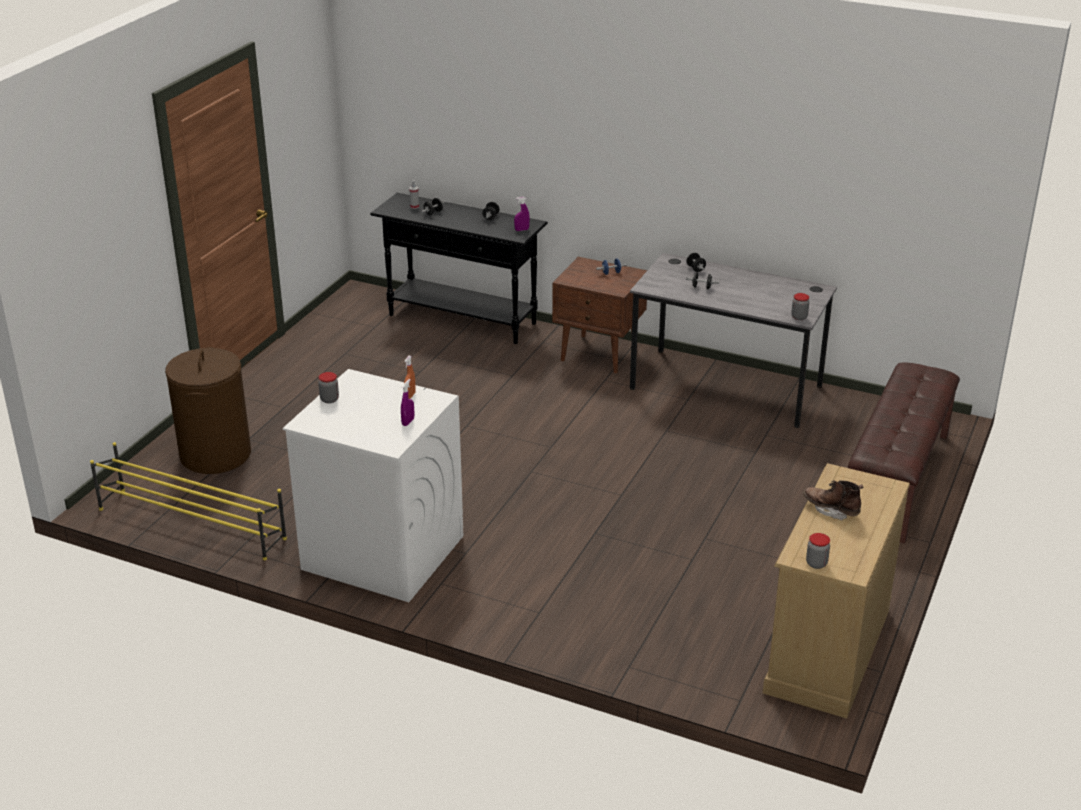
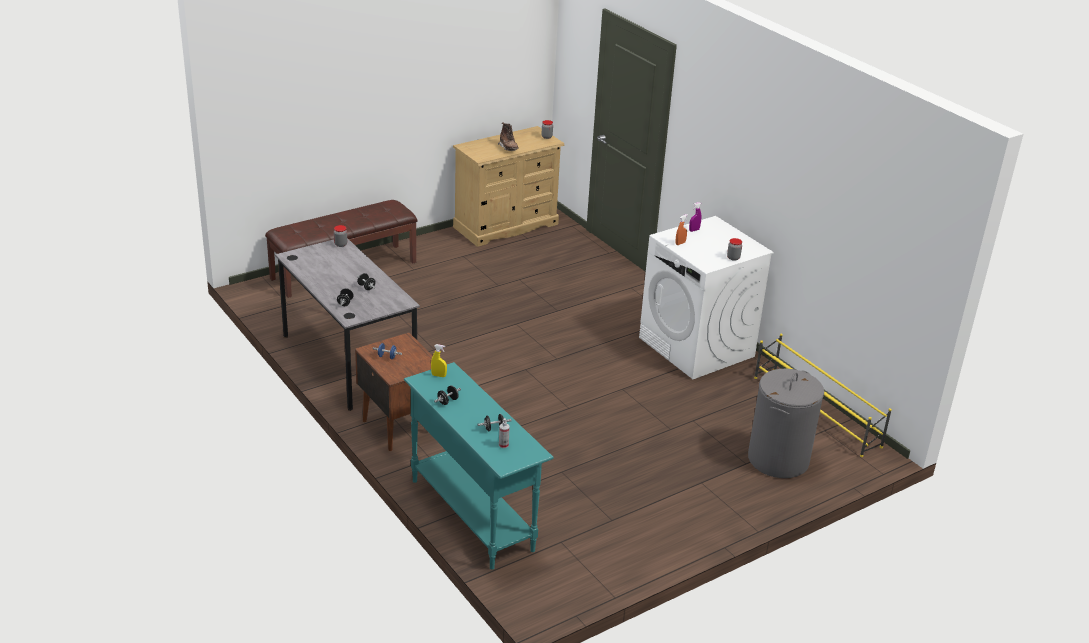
camera: 150 degrees left, 0 degrees up
brown laundry basket [165,347,251,474] -> grey laundry basket [748,369,824,478]
black console table [370,193,548,344] -> turquoise console table [404,362,554,570]
purple spray bottle [514,197,530,231] -> yellow spray bottle [431,344,447,377]

